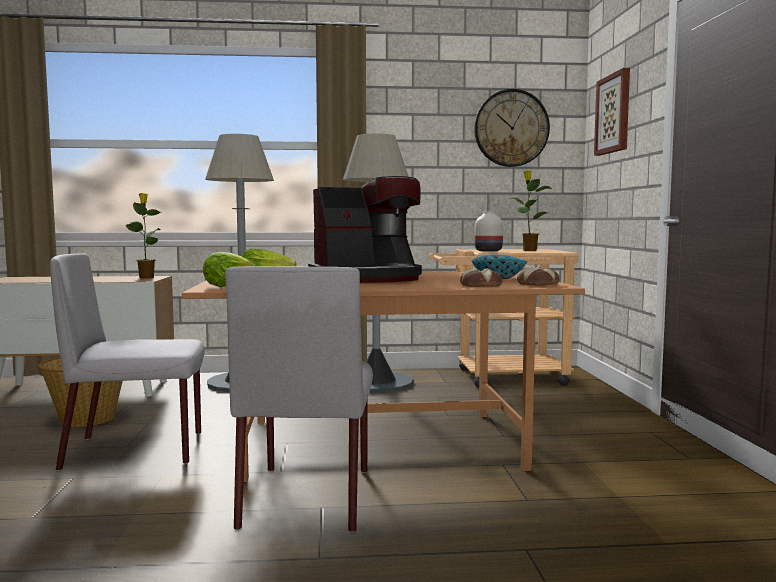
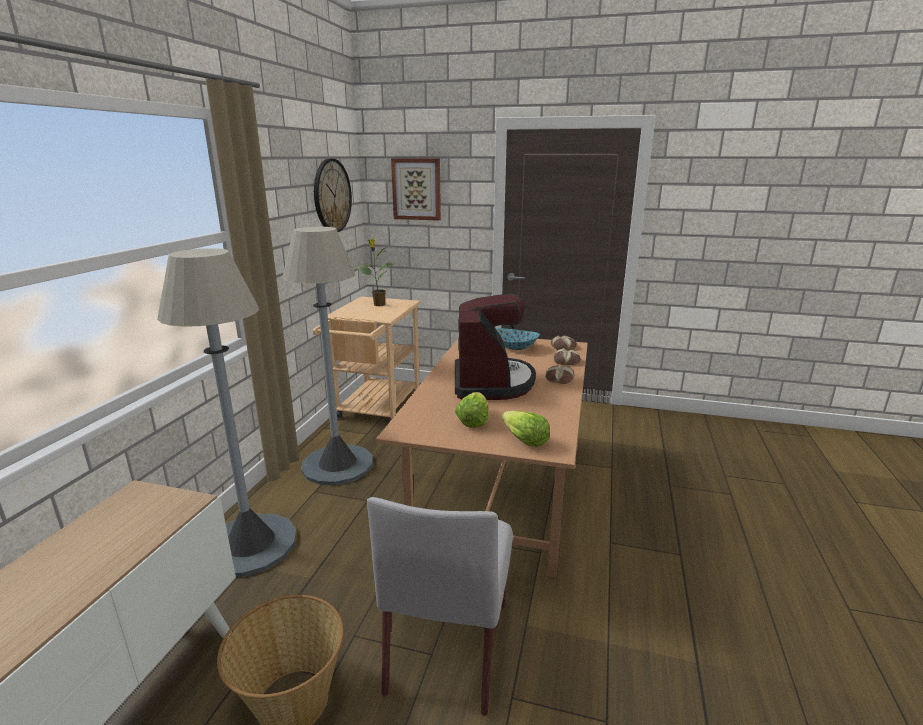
camera: 70 degrees left, 15 degrees up
potted plant [126,193,161,279] -> none
grey chair [225,267,373,533] -> none
white vase [475,212,503,251] -> none
none -> bread [545,365,574,384]

